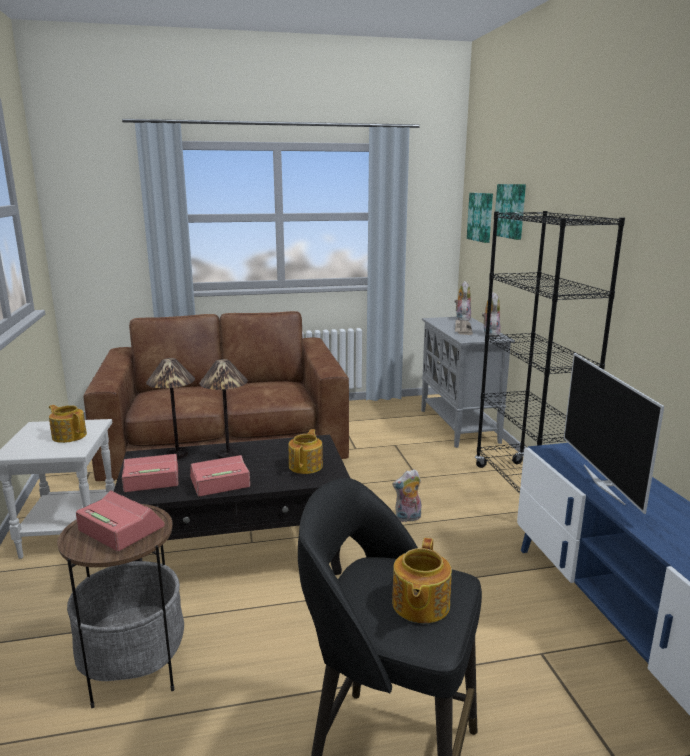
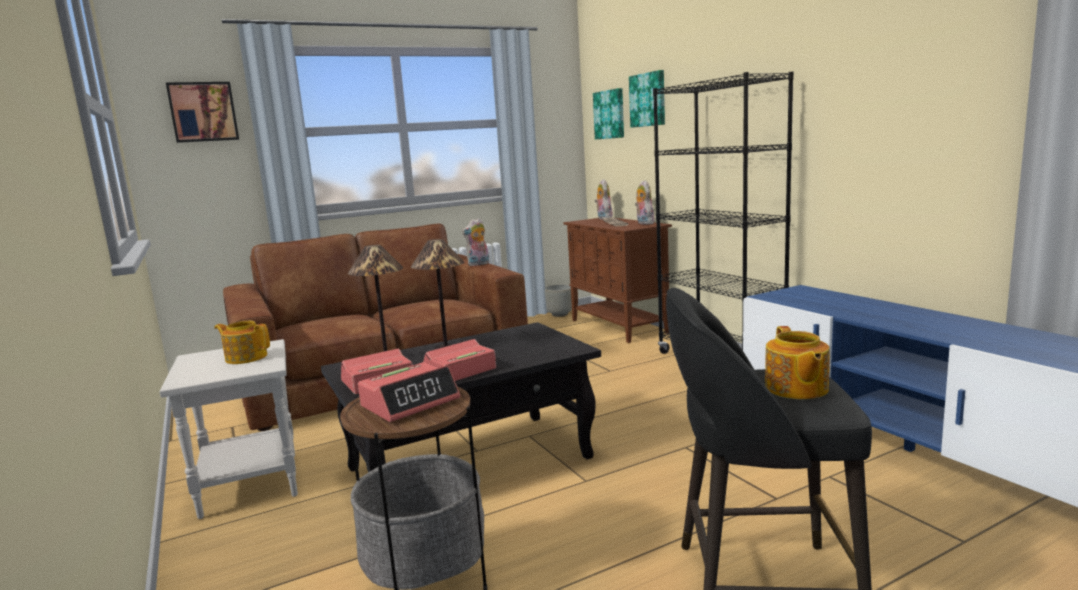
camera: 15 degrees left, 5 degrees down
alarm clock [76,490,165,551] -> alarm clock turned 120 degrees clockwise [358,362,460,422]
teapot [289,429,323,474] -> none
plush toy [392,469,421,522] -> plush toy moved to [462,218,489,266]
grey cabinet [421,317,515,448] -> brown cabinet [564,218,672,343]
television [564,353,664,514] -> none
none -> picture [166,82,239,143]
none -> grey planter [545,284,572,317]

